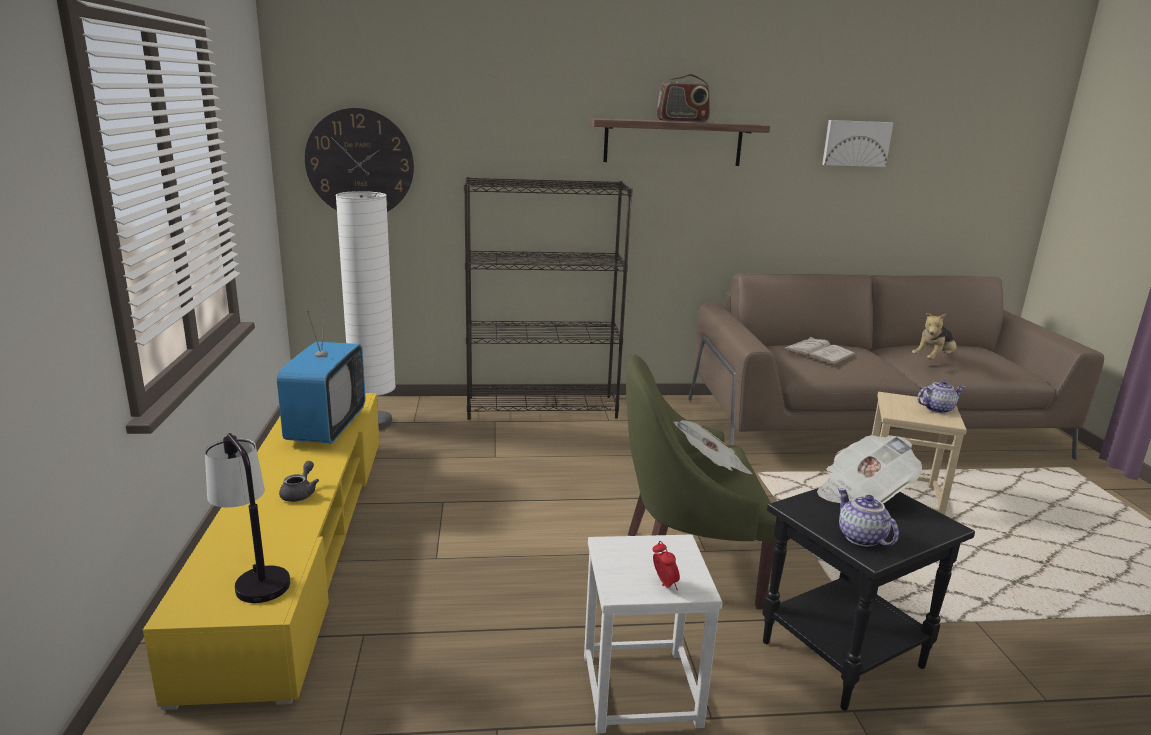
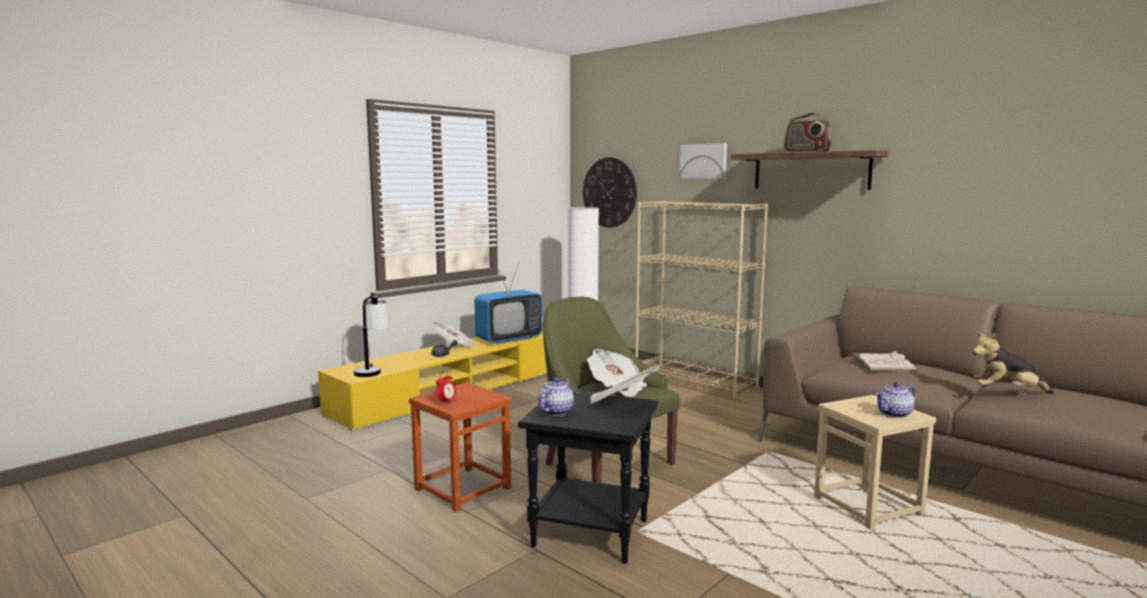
camera: 50 degrees right, 10 degrees down
black bookcase [464,177,633,420] -> beige bookcase [635,201,768,398]
white stool [584,535,723,733] -> brown stool [409,383,511,512]
picture [822,120,893,167] -> picture moved to [680,143,727,178]
teapot [917,380,965,414] -> teapot turned 120 degrees clockwise [876,382,916,418]
none -> newspaper [432,322,475,348]

